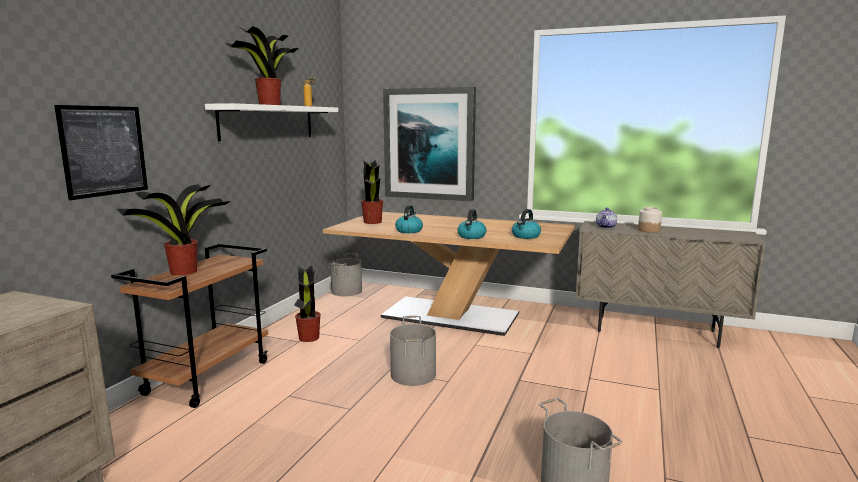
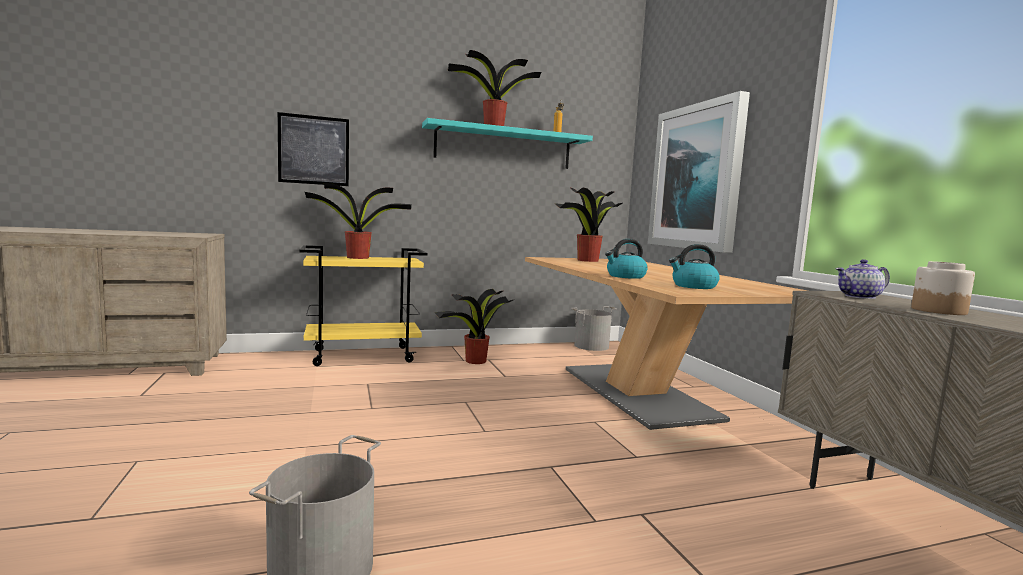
camera: 50 degrees right, 5 degrees down
brown cart [111,244,268,408] -> yellow cart [300,245,428,366]
white shelf [205,103,338,141] -> turquoise shelf [422,118,593,169]
grey bucket [390,316,436,386] -> none
kettle [395,205,423,233] -> none

